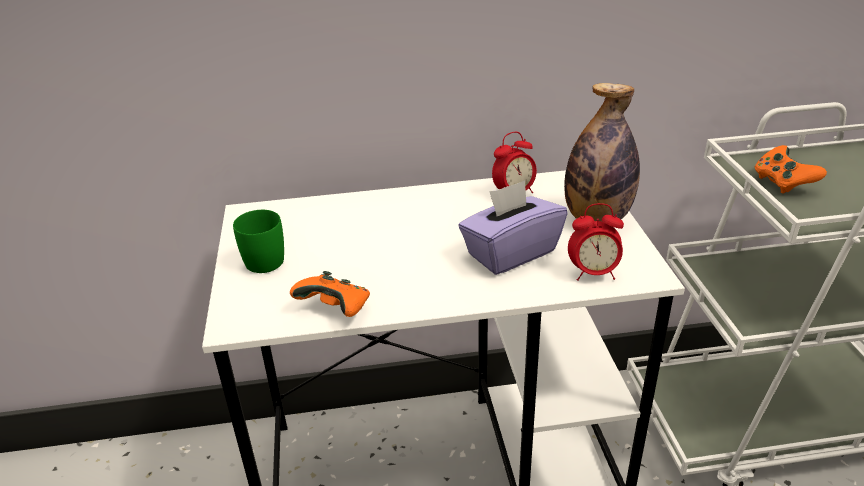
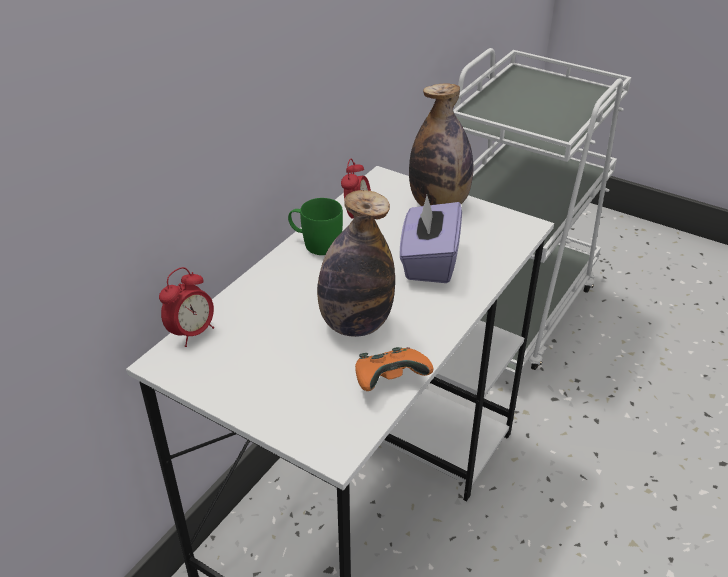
camera: 50 degrees left, 5 degrees up
green mug [233,210,284,273] -> green mug moved to [288,198,343,255]
alarm clock [568,203,624,281] -> alarm clock moved to [159,267,214,347]
orange game controller [755,145,827,194] -> none
none -> bottle [317,190,395,337]

